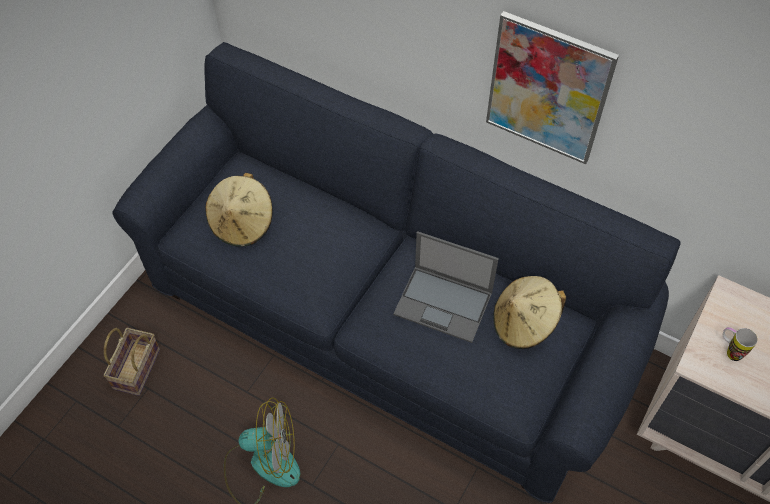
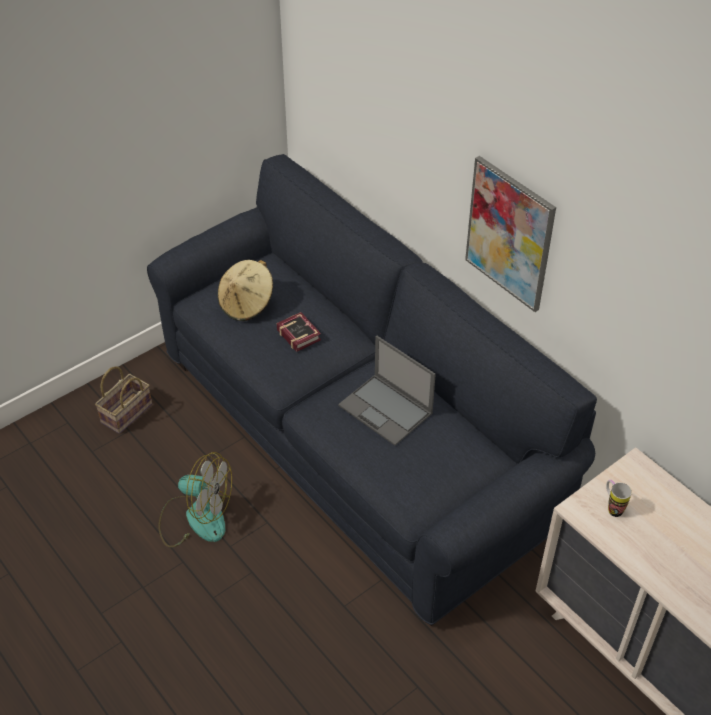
camera: 20 degrees right, 10 degrees down
beige hat [493,276,566,349] -> none
none -> book [277,312,321,352]

